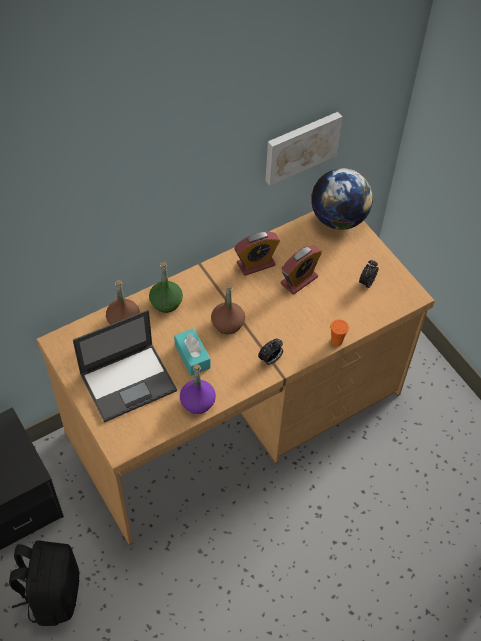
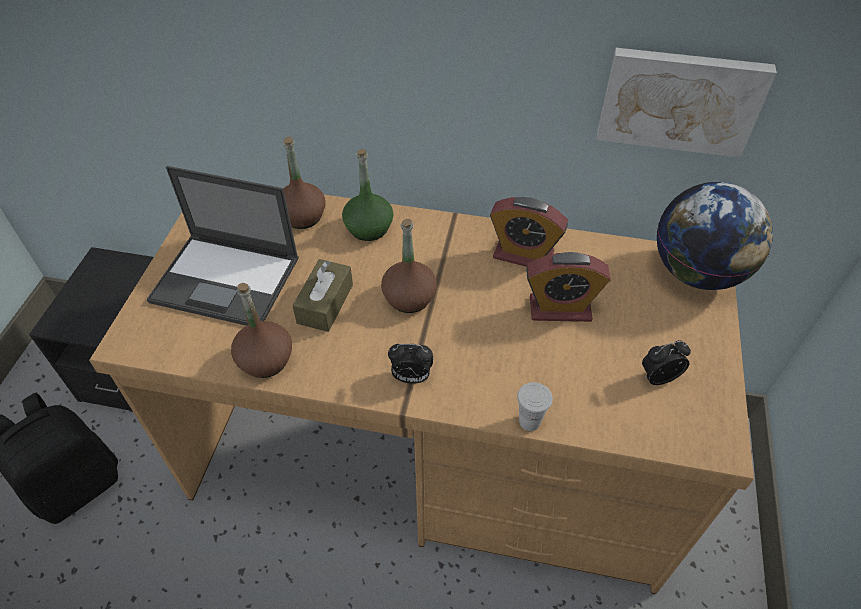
camera: 45 degrees right, 5 degrees down
turquoise tissue box [174,328,211,376] -> brown tissue box [292,259,353,332]
purple bottle [180,364,216,414] -> brown bottle [231,283,292,378]
orange cup [330,319,349,346] -> white cup [517,382,553,431]

